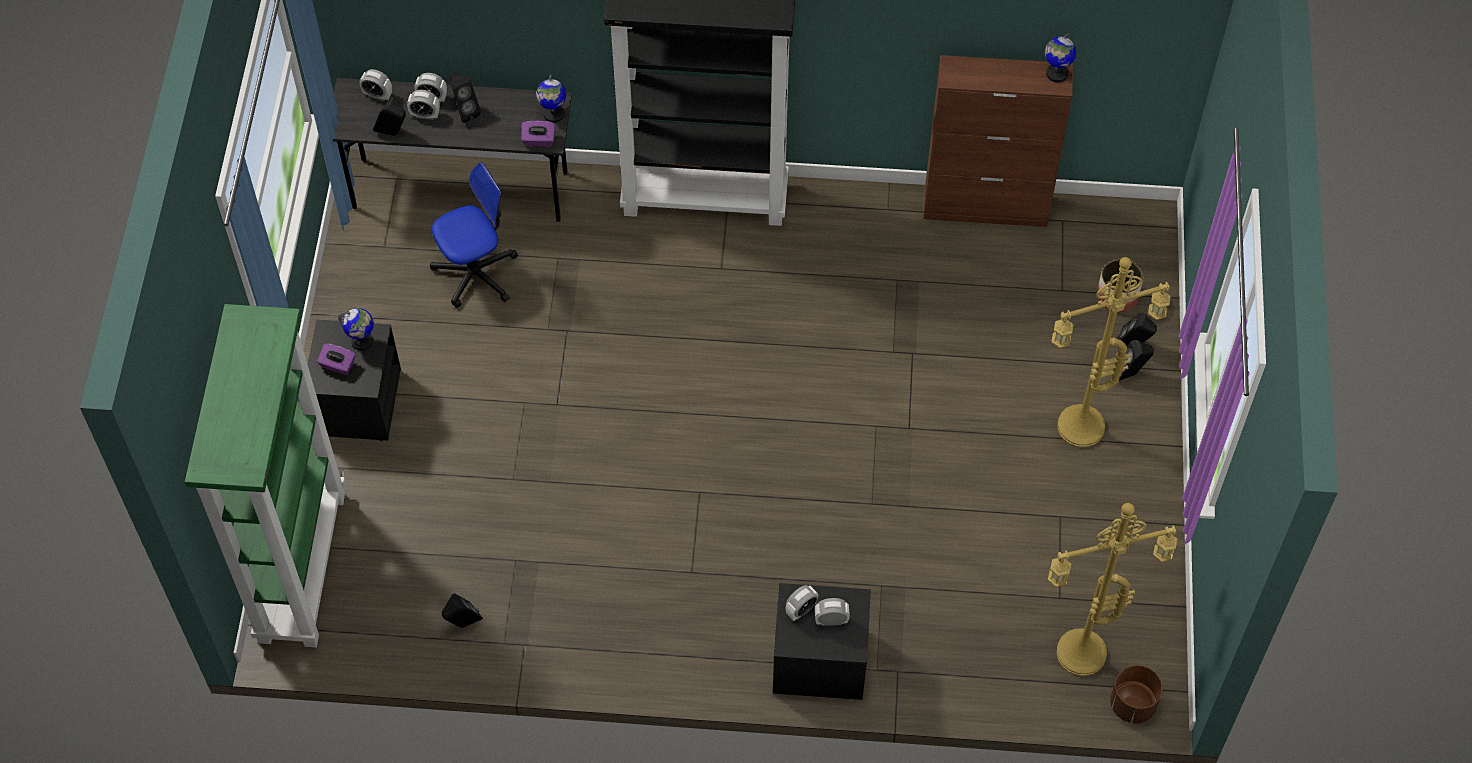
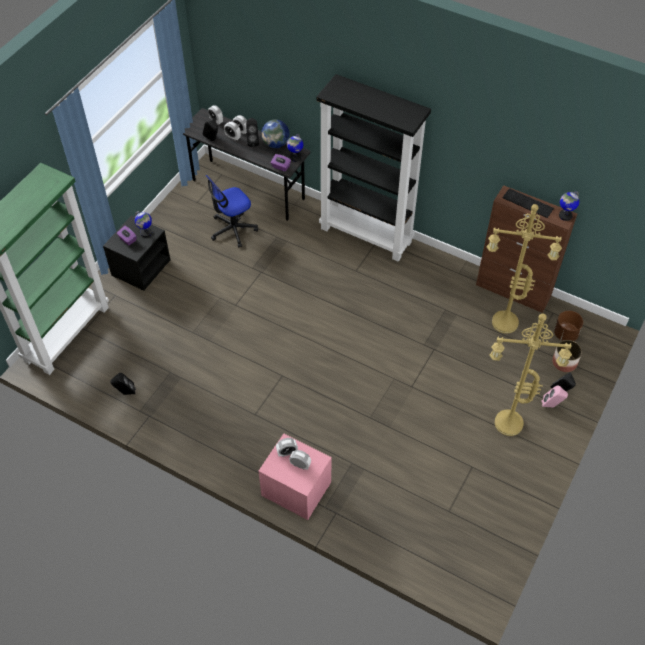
camera: 25 degrees right, 5 degrees down
office chair [430,163,518,308] -> office chair turned 150 degrees clockwise [206,175,258,247]
black nightstand [773,583,871,700] -> pink nightstand [258,433,332,520]
yellow floor lamp [1048,503,1177,676] -> yellow floor lamp moved to [487,204,562,334]
brown planter [1110,665,1163,723] -> brown planter moved to [554,311,583,341]
black speaker [1119,340,1154,381] -> pink speaker [541,385,568,408]
none -> globe [261,120,290,148]
none -> keyboard [503,188,554,218]

